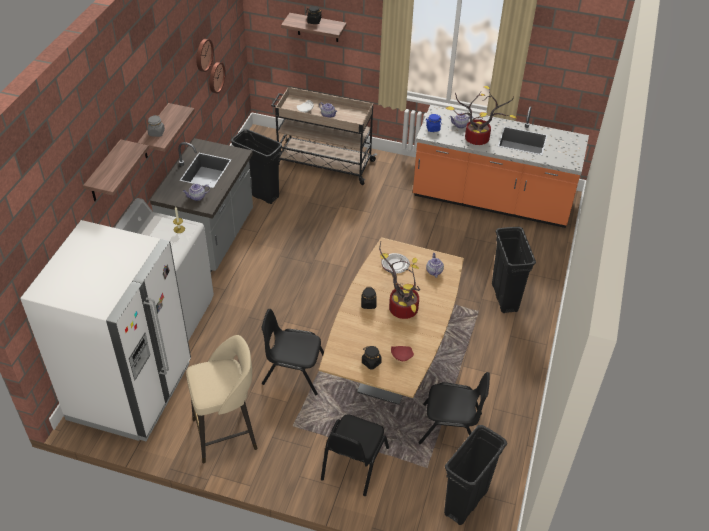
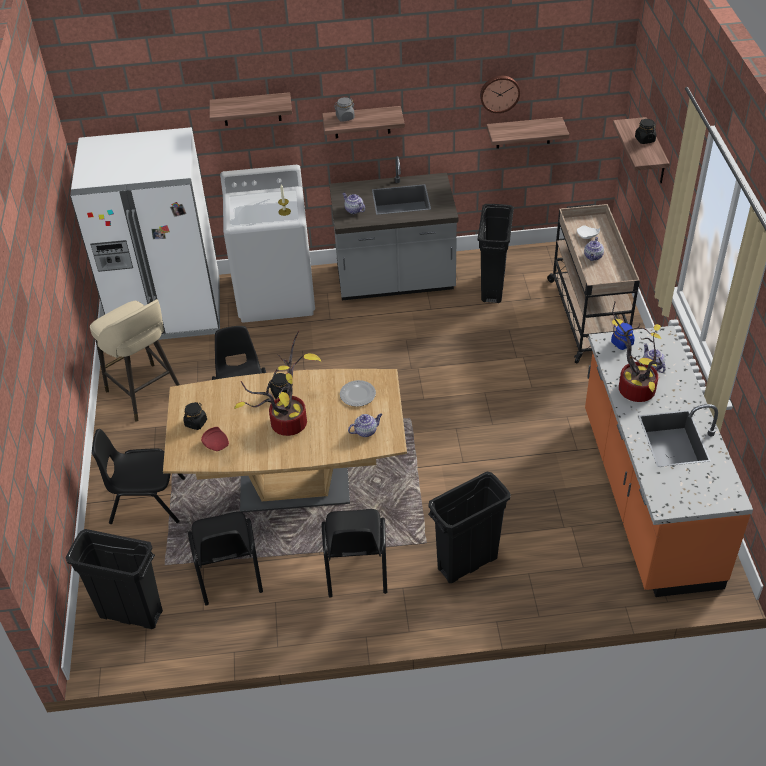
camera: 70 degrees right, 0 degrees up
wall clock [209,62,226,94] -> shelf [486,117,569,149]
none -> black chair [322,509,387,597]

